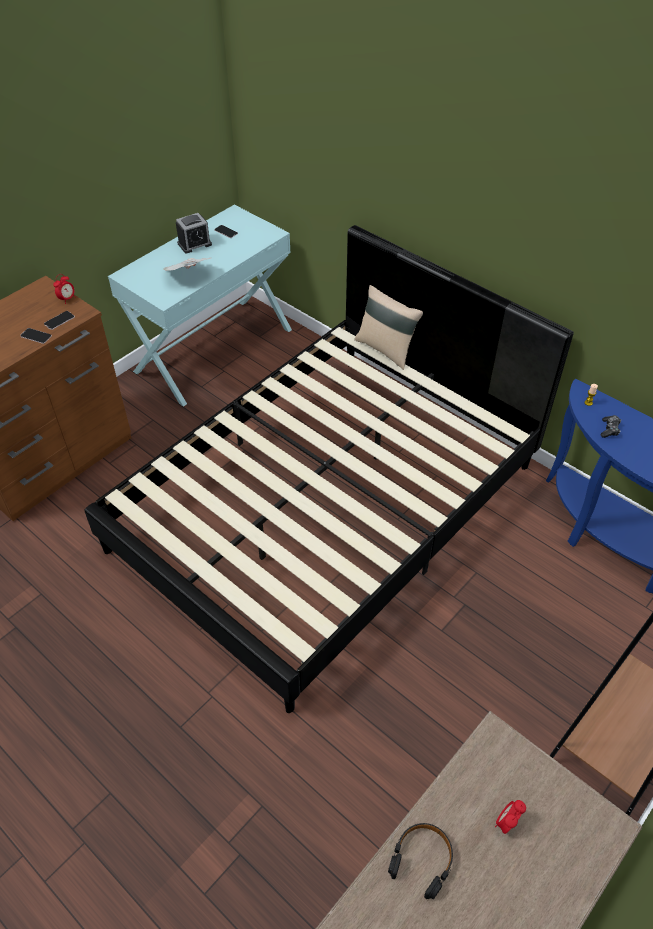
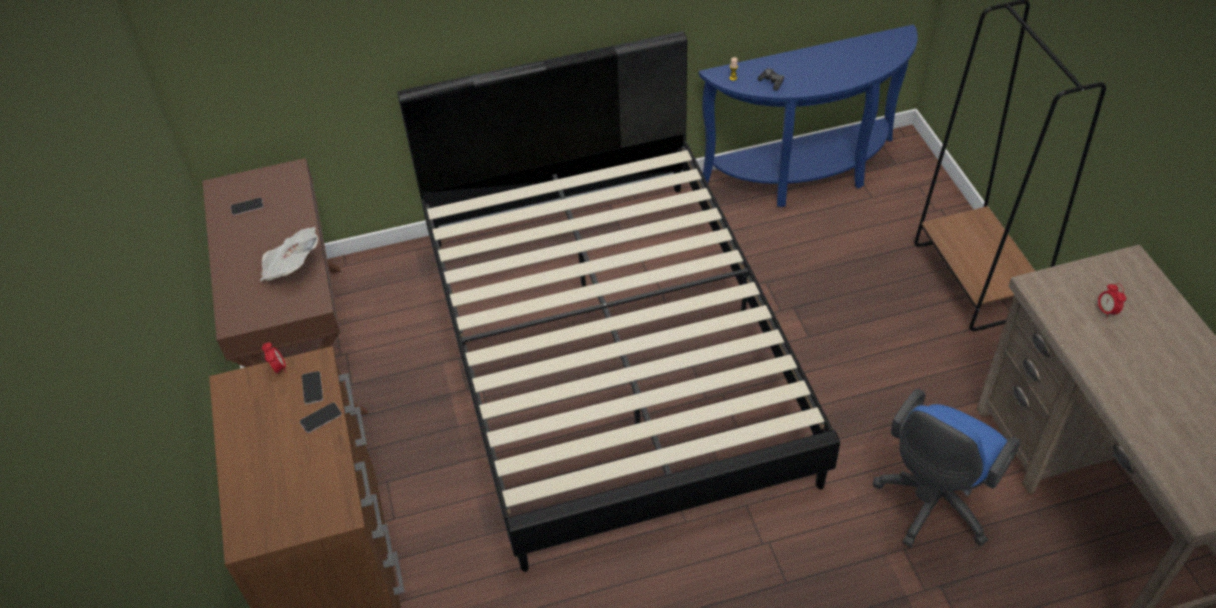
camera: 55 degrees left, 0 degrees up
turquoise desk [108,205,292,407] -> brown desk [203,158,368,415]
alarm clock [176,213,212,254] -> none
beige pillow [355,285,423,370] -> none
black headphones [388,823,453,899] -> none
none -> blue office chair [873,389,1020,547]

